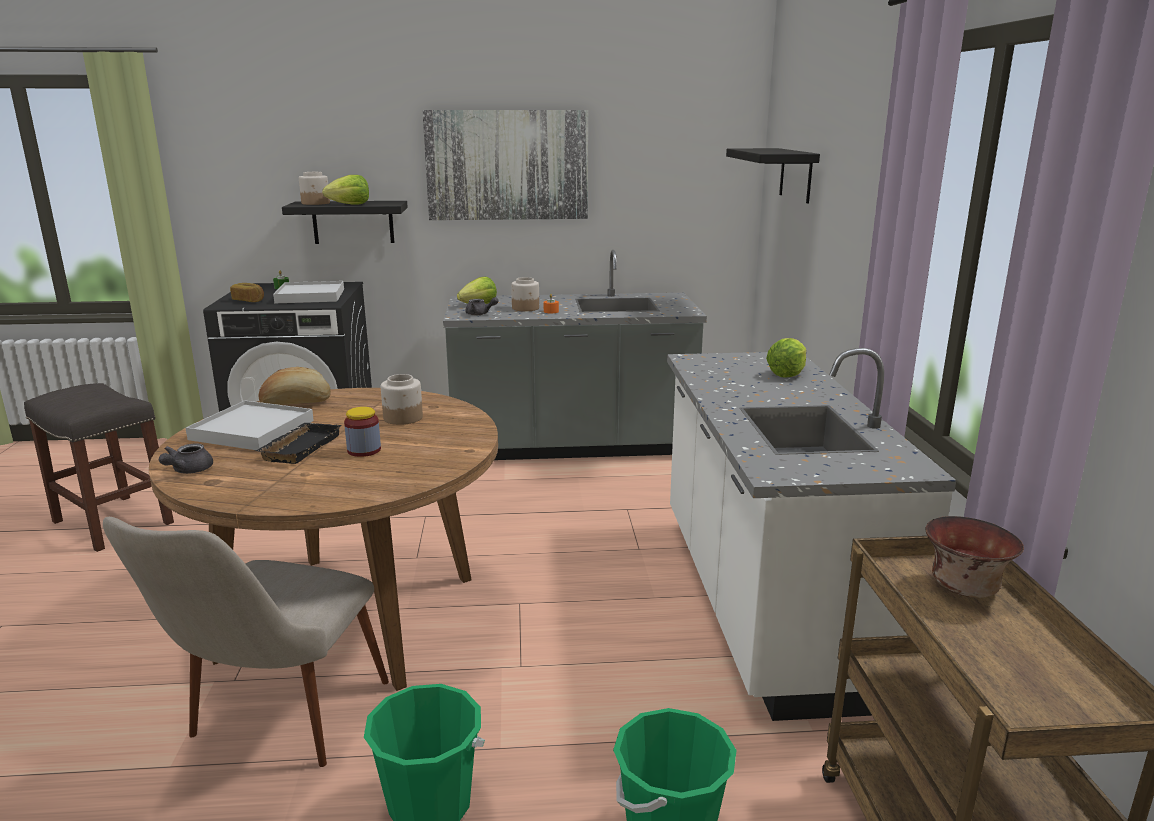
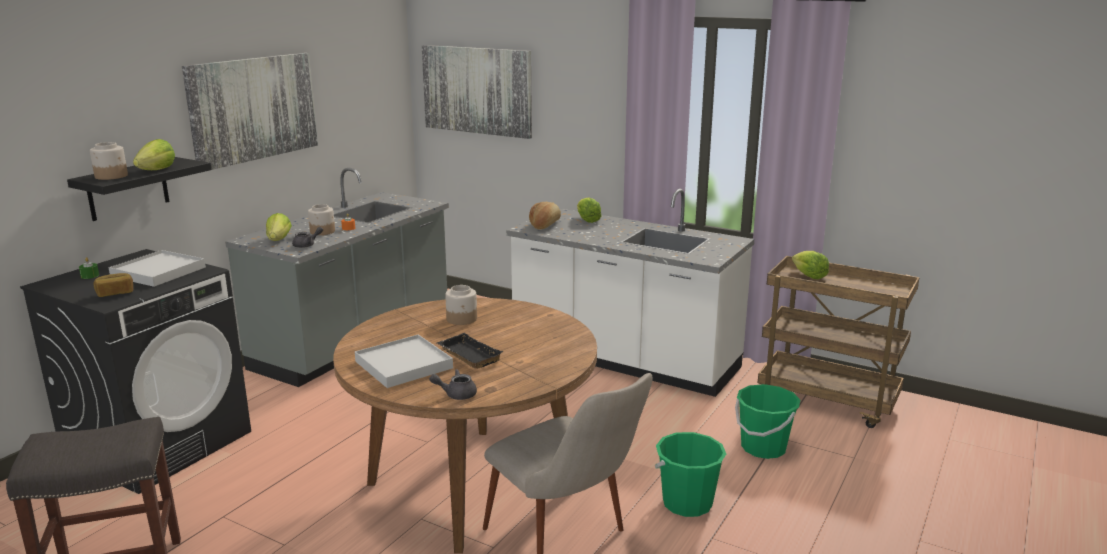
camera: 55 degrees left, 0 degrees up
grey teapot [159,443,213,474] -> grey teapot turned 120 degrees clockwise [429,369,477,400]
bread [258,367,331,405] -> bread moved to [529,202,561,230]
jar [344,407,381,457] -> none
black shelf [726,148,820,204] -> picture [422,45,532,139]
bowl [925,516,1024,598] -> lettuce [792,251,829,279]

